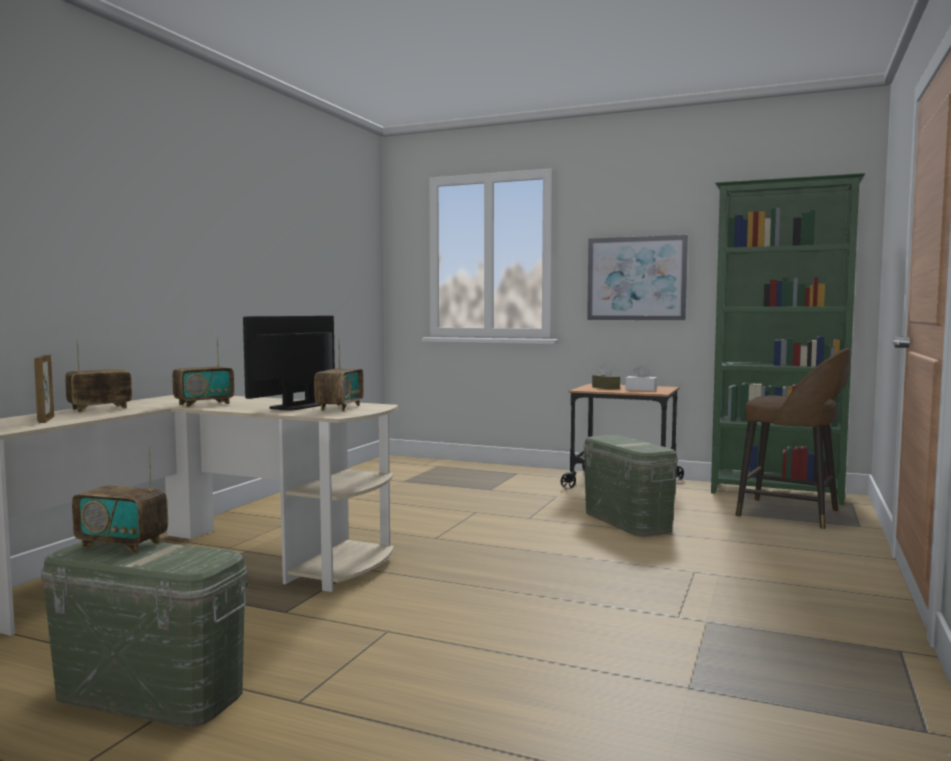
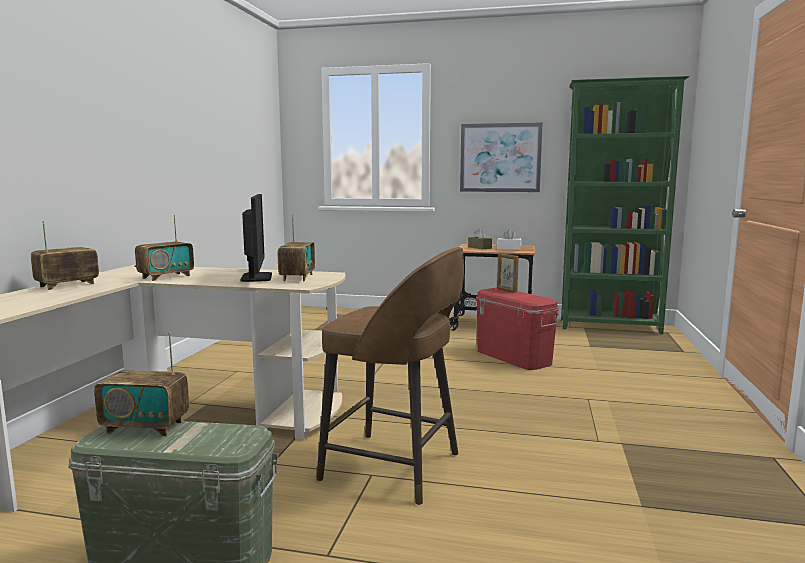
camera: 10 degrees left, 5 degrees up
picture frame [34,355,54,423] -> picture frame moved to [497,253,519,293]
monitor [243,316,335,411] -> monitor turned 150 degrees clockwise [241,194,272,282]
green storage box [583,435,678,537] -> red storage box [476,288,559,370]
brown stool [736,348,851,529] -> brown stool moved to [316,247,464,505]

